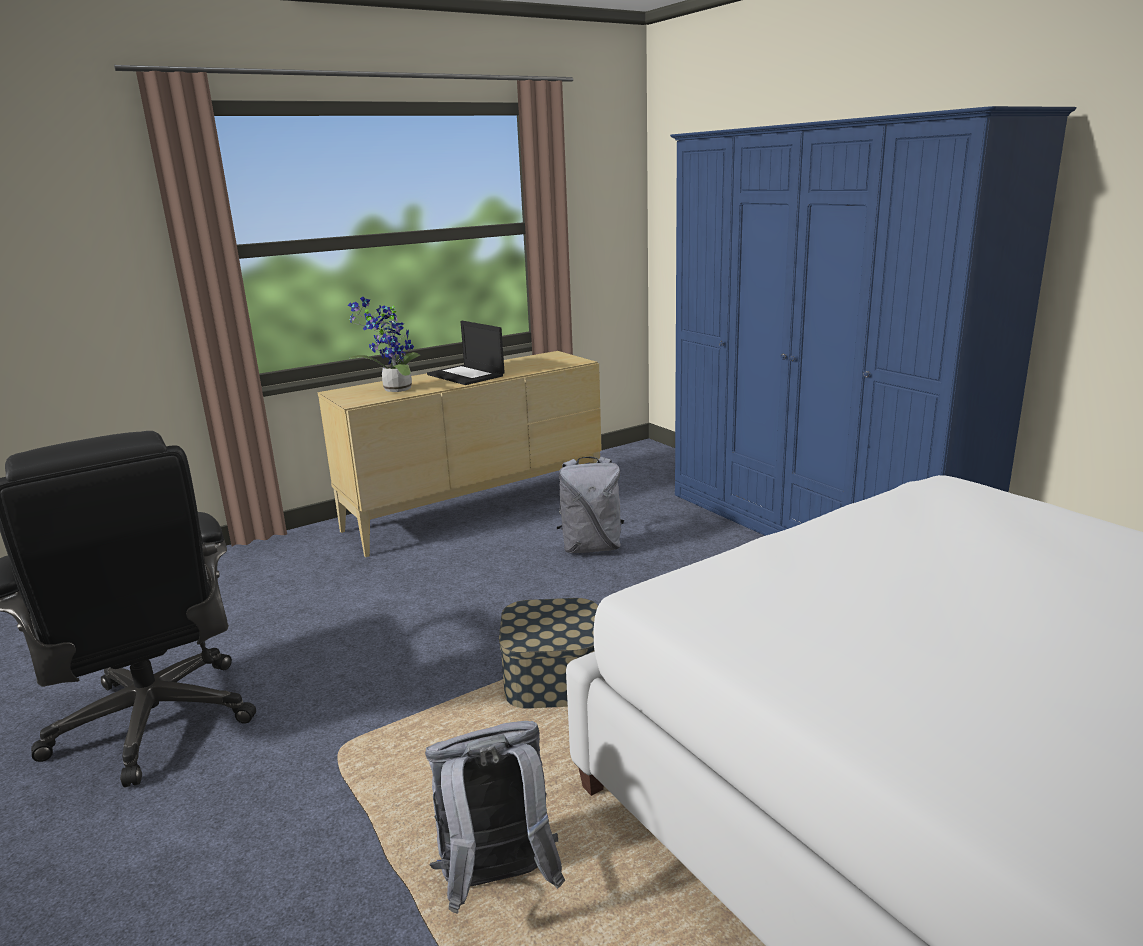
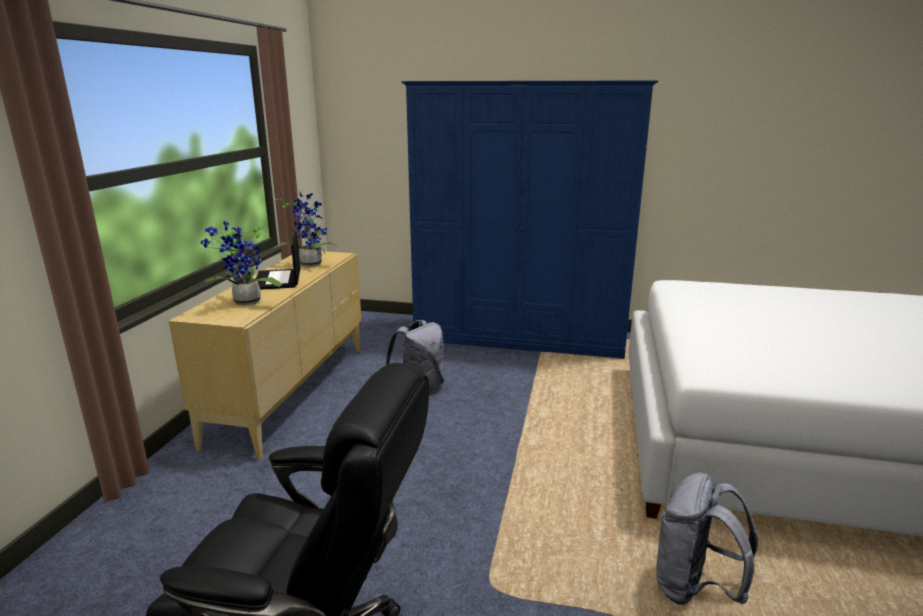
camera: 45 degrees left, 0 degrees up
laptop [427,321,505,385] -> laptop turned 75 degrees clockwise [256,232,301,290]
storage box [499,598,598,708] -> none
none -> potted plant [273,192,338,267]

